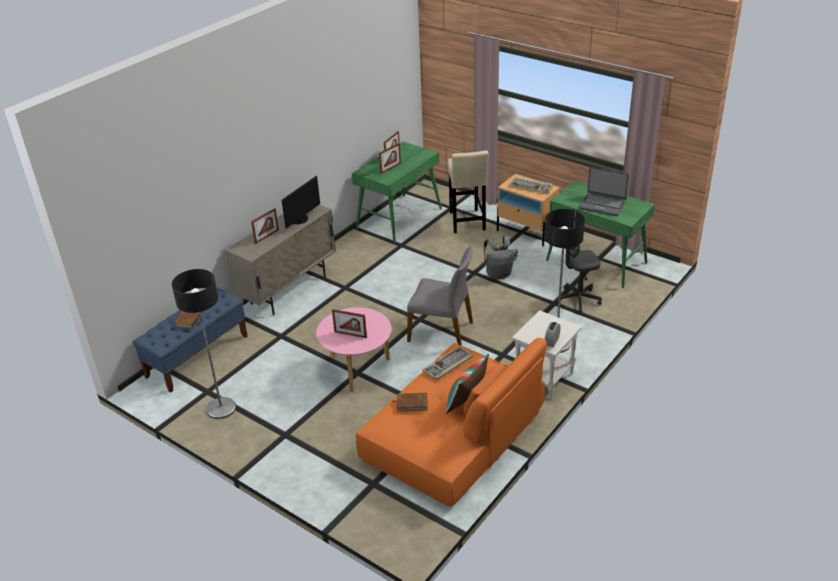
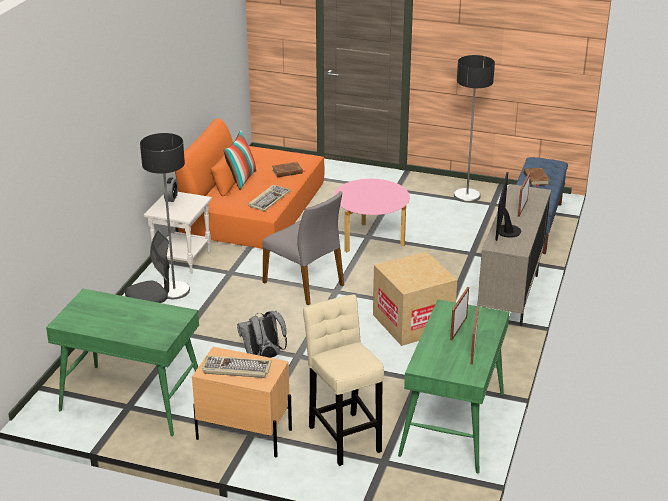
camera: 160 degrees right, 5 degrees down
picture frame [332,309,367,338] -> none
grey chair [407,246,473,346] -> grey chair turned 135 degrees counterclockwise [263,191,344,305]
laptop [579,167,629,216] -> none
none -> cardboard box [373,251,457,346]

